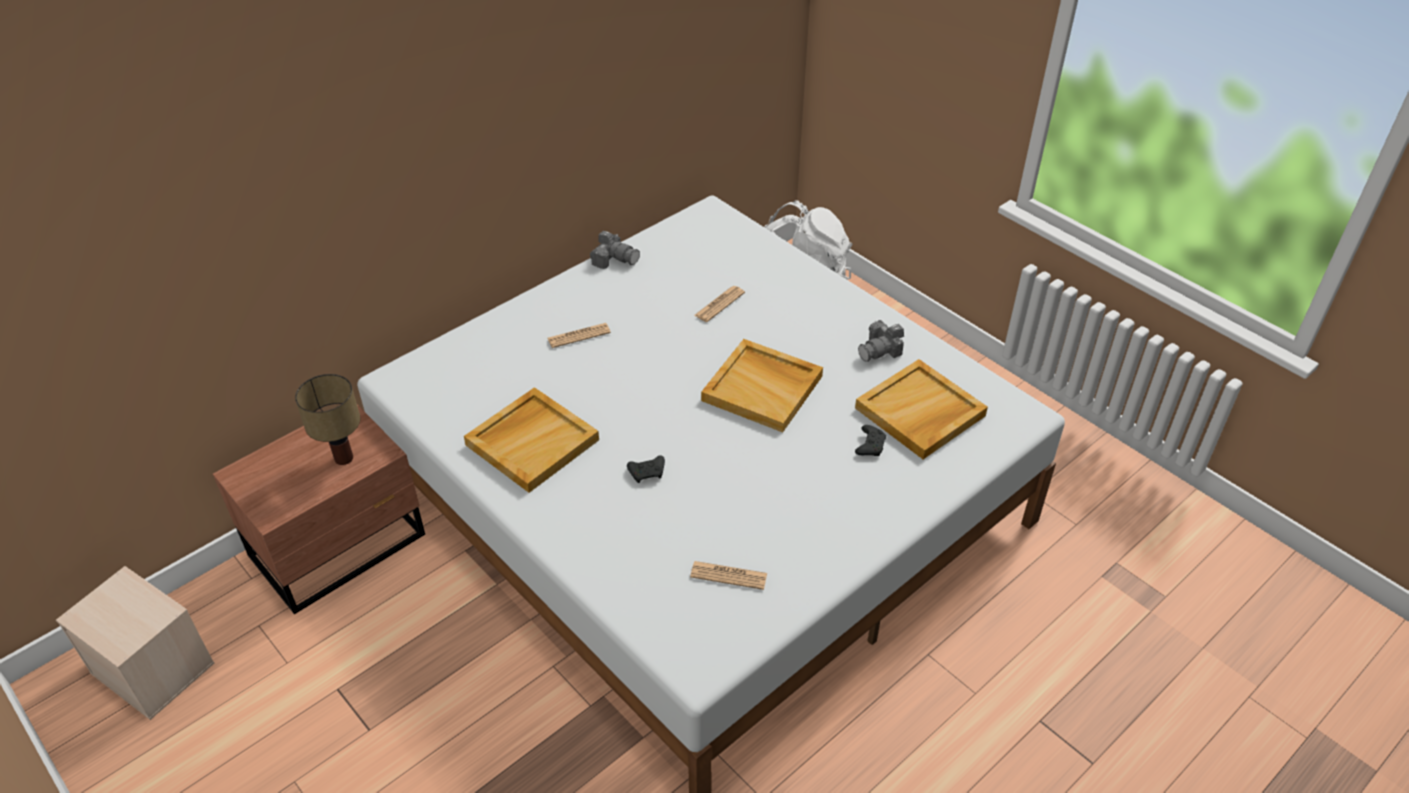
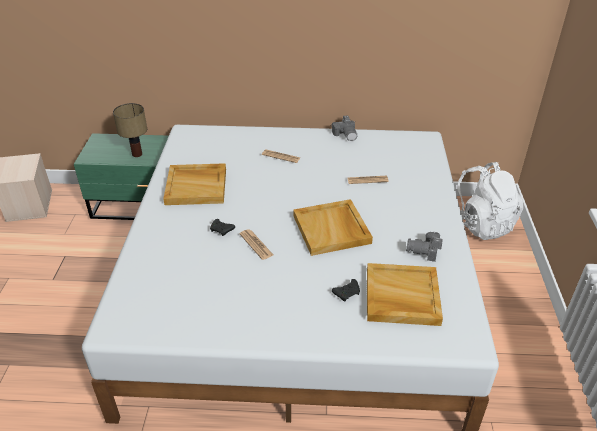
camera: 45 degrees right, 5 degrees down
brown nightstand [213,405,425,614] -> green nightstand [74,133,169,220]
newspaper [690,561,767,590] -> newspaper moved to [239,229,273,260]

